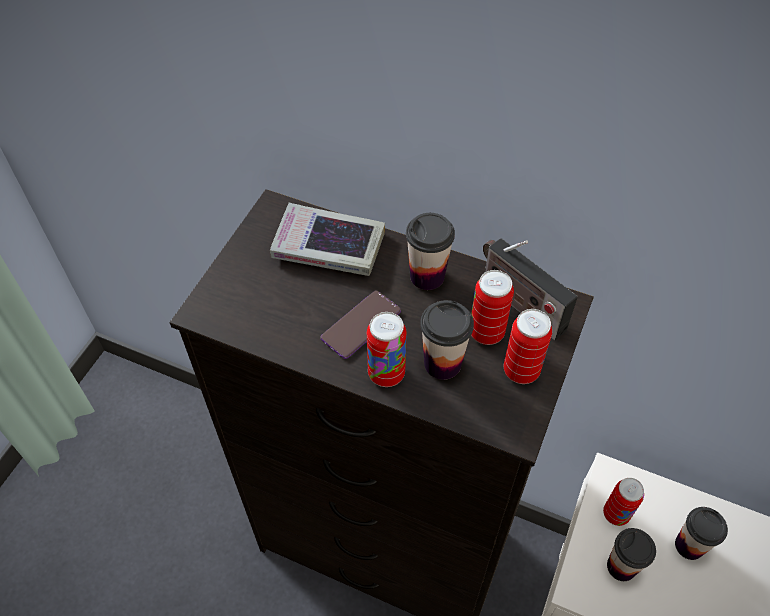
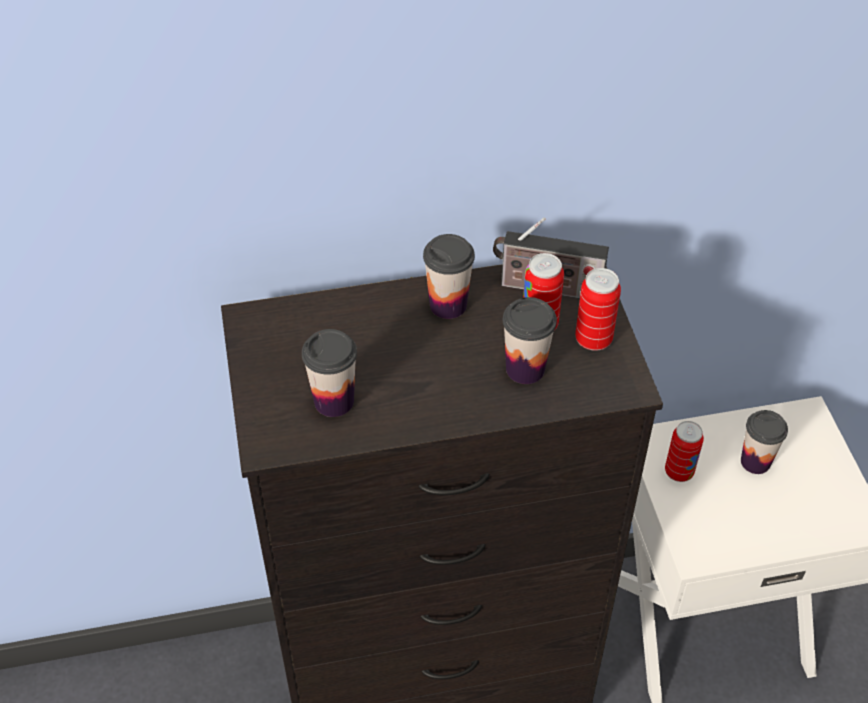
camera: 35 degrees left, 5 degrees down
book [270,203,385,276] -> none
phone [320,291,401,359] -> none
can [367,312,407,387] -> none
cup [607,528,656,581] -> cup moved to [302,329,357,417]

